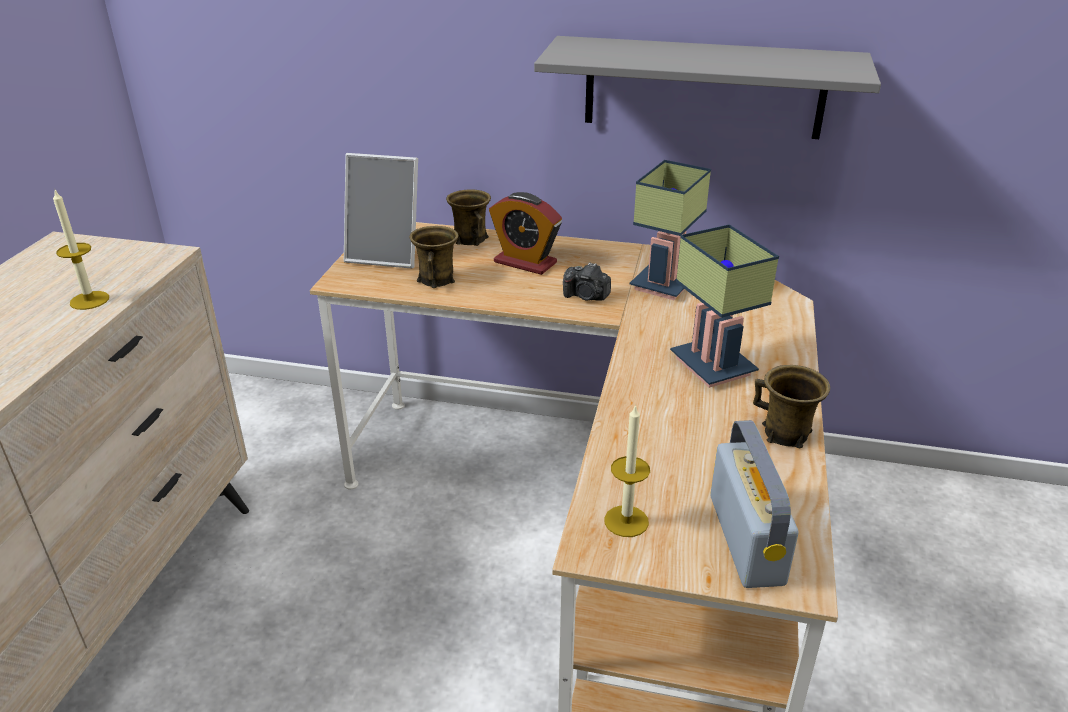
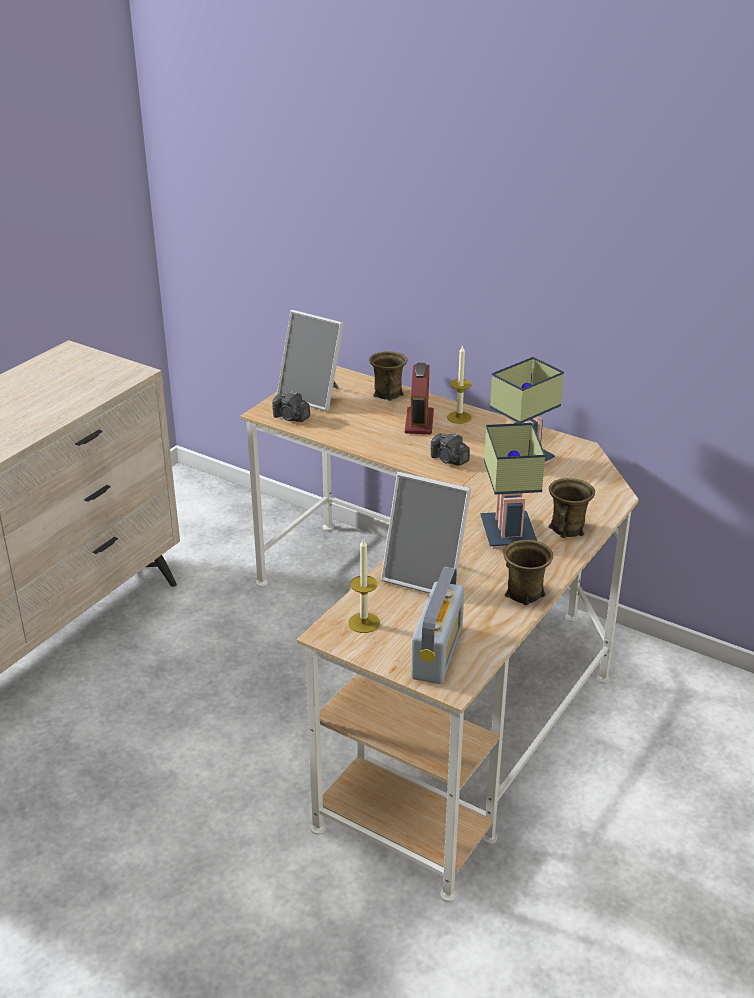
camera: 20 degrees right, 0 degrees up
candle [53,188,109,310] -> candle moved to [447,345,472,424]
brown mug [410,226,459,288] -> brown mug moved to [549,478,595,538]
alarm clock [489,192,562,275] -> alarm clock turned 135 degrees counterclockwise [405,363,434,434]
grey shelf [534,36,881,139] -> none
none -> camera [272,391,310,422]
none -> picture frame [381,472,471,594]

